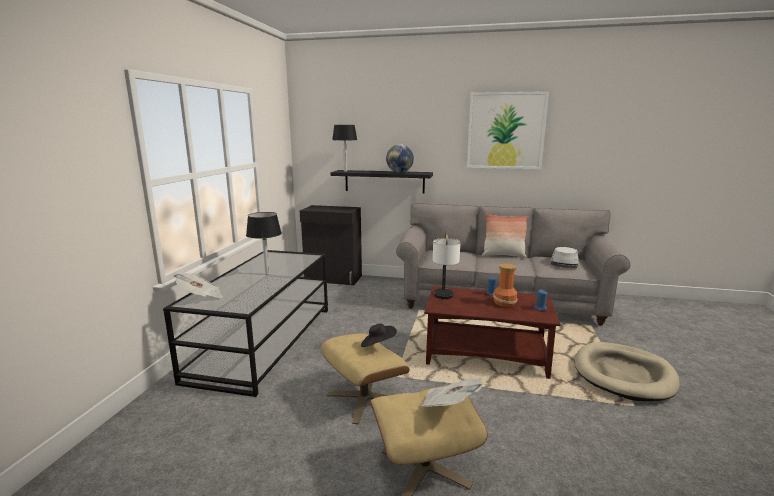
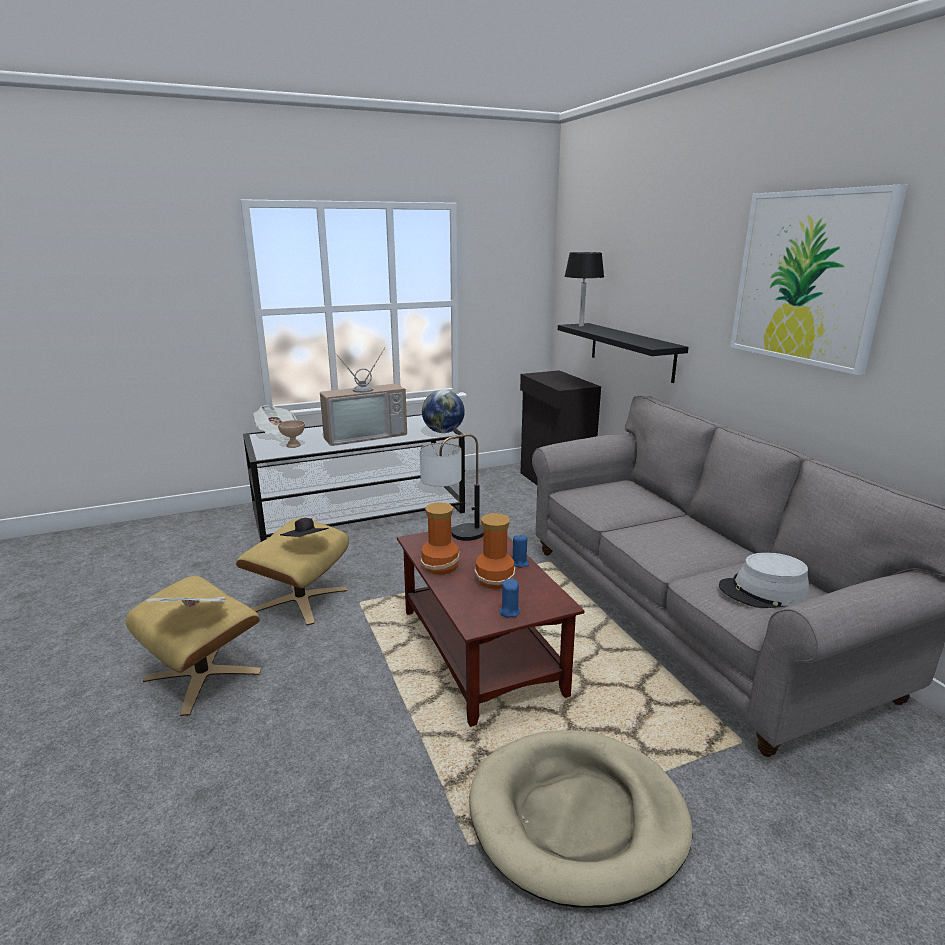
camera: 55 degrees right, 5 degrees up
black table lamp [246,212,282,275] -> television [320,348,407,446]
globe [386,144,414,173] -> globe moved to [422,390,465,433]
pillow [482,213,529,258] -> none
none -> beige bowl [278,420,305,448]
none -> vase [421,502,460,575]

